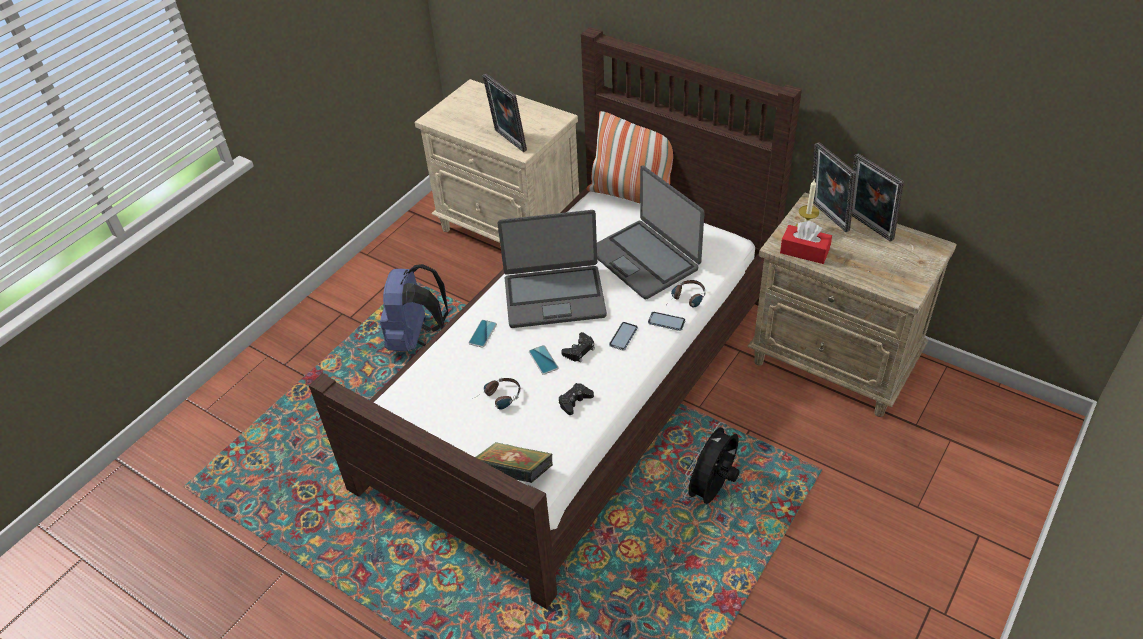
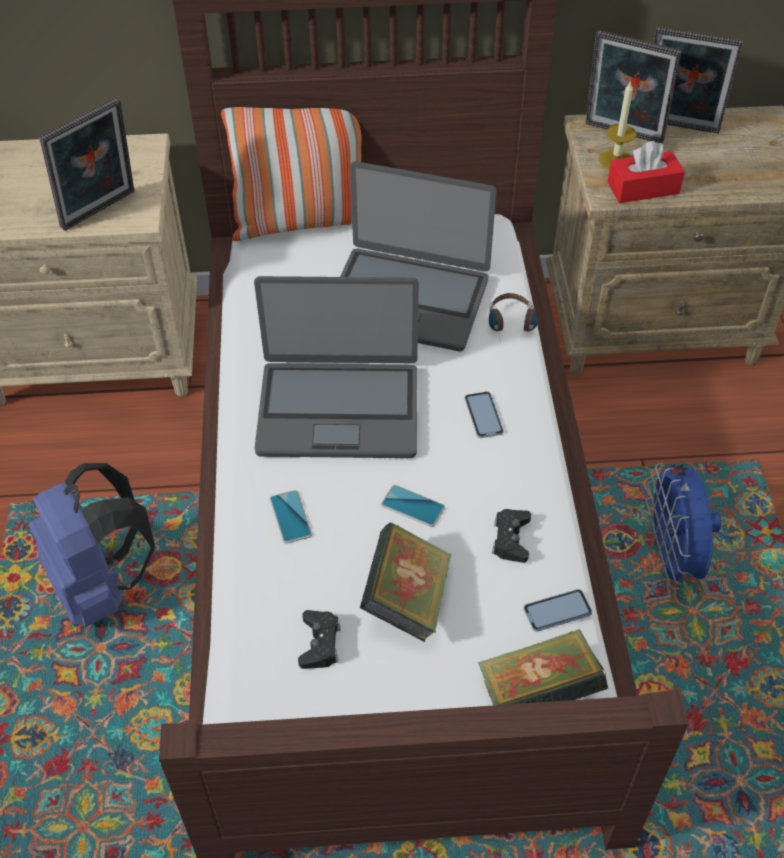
camera: 40 degrees left, 5 degrees up
headphones [471,378,521,410] -> book [360,522,451,642]
picture frame [483,74,527,152] -> picture frame turned 60 degrees counterclockwise [39,97,134,231]
laptop [498,210,607,328] -> laptop turned 45 degrees clockwise [254,276,419,458]
black game controller [561,332,595,362] -> black game controller moved to [298,610,341,669]
phone [648,312,686,331] -> phone moved to [523,589,592,632]
black fan [682,422,739,504] -> blue fan [646,463,721,590]

